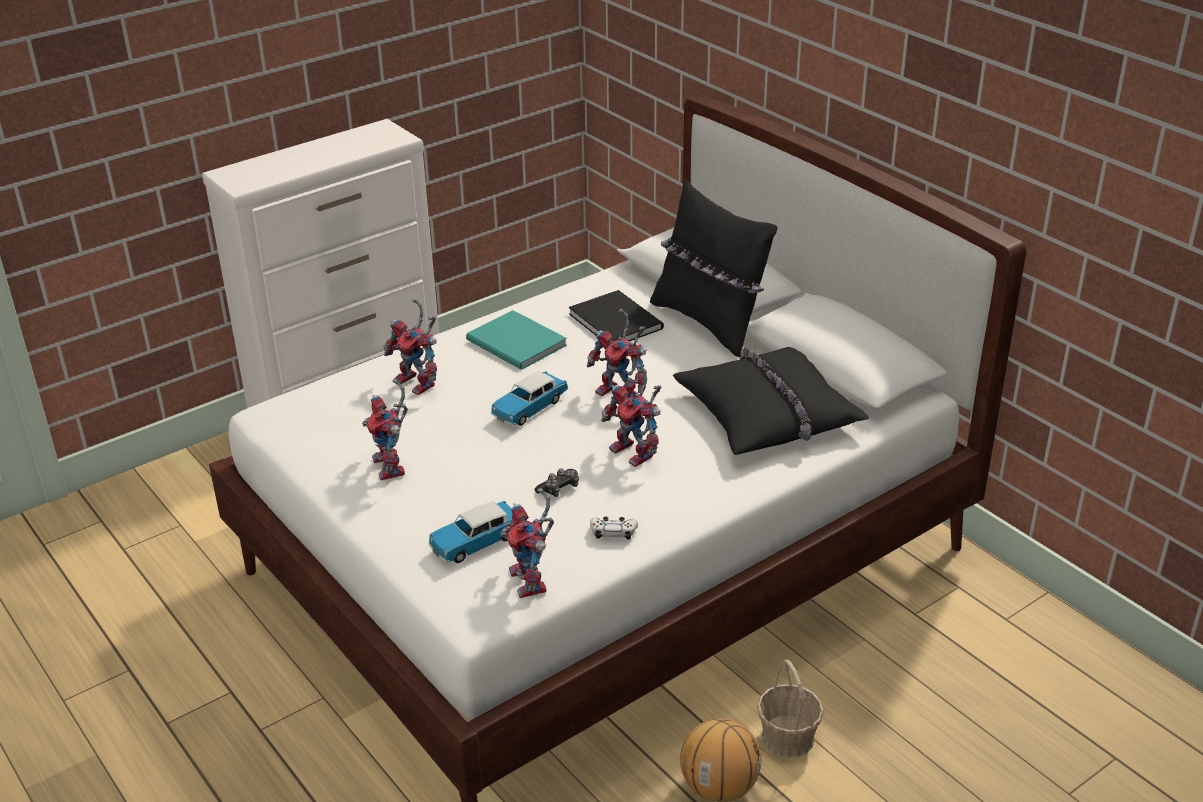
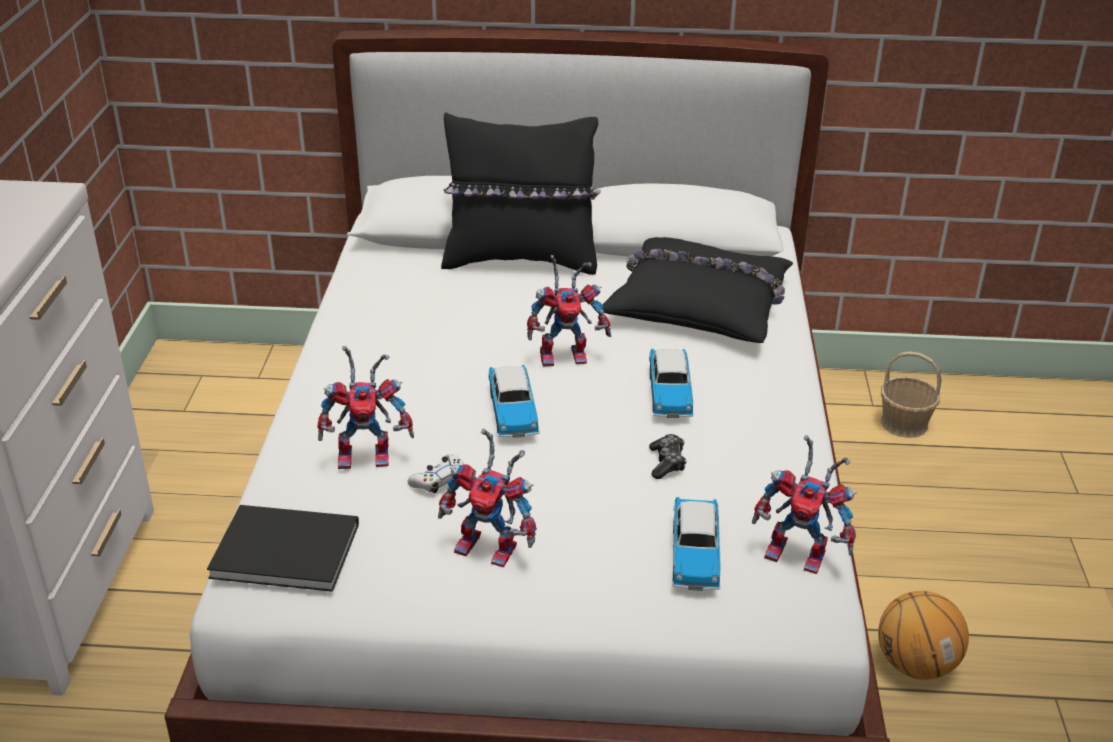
camera: 50 degrees left, 0 degrees up
turquoise book [466,310,567,370] -> none
black book [569,290,664,342] -> black book moved to [207,505,359,592]
white game controller [590,516,638,540] -> white game controller moved to [408,454,464,493]
toy robot [601,364,662,467] -> toy car [649,349,694,418]
basket [757,659,824,758] -> basket moved to [881,352,942,438]

